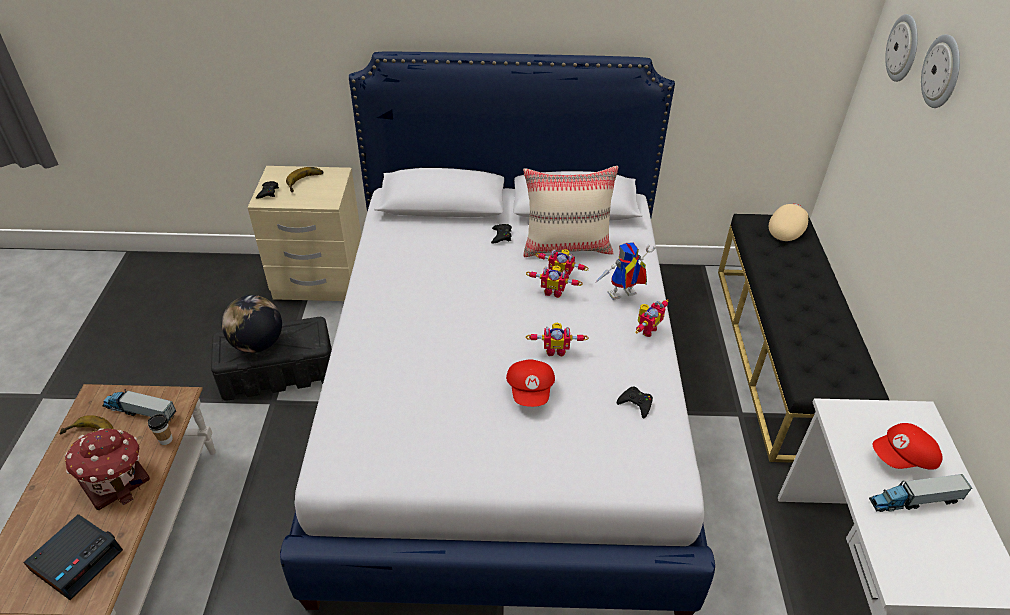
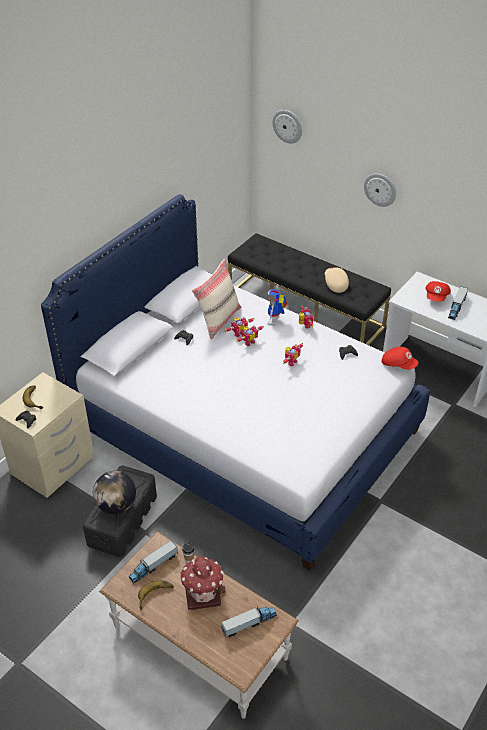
camera: 55 degrees left, 0 degrees up
alarm clock [23,514,123,600] -> toy truck [221,606,277,637]
red cap [506,359,555,407] -> red cap moved to [382,347,419,370]
beige cap [769,203,808,241] -> beige cap moved to [325,267,349,293]
wall clock [921,34,960,108] -> wall clock moved to [364,173,396,207]

